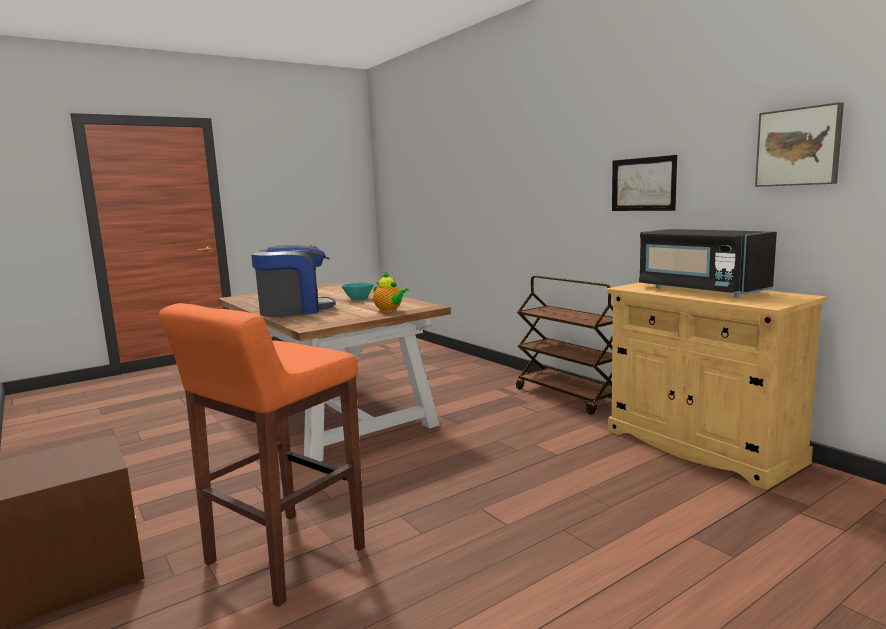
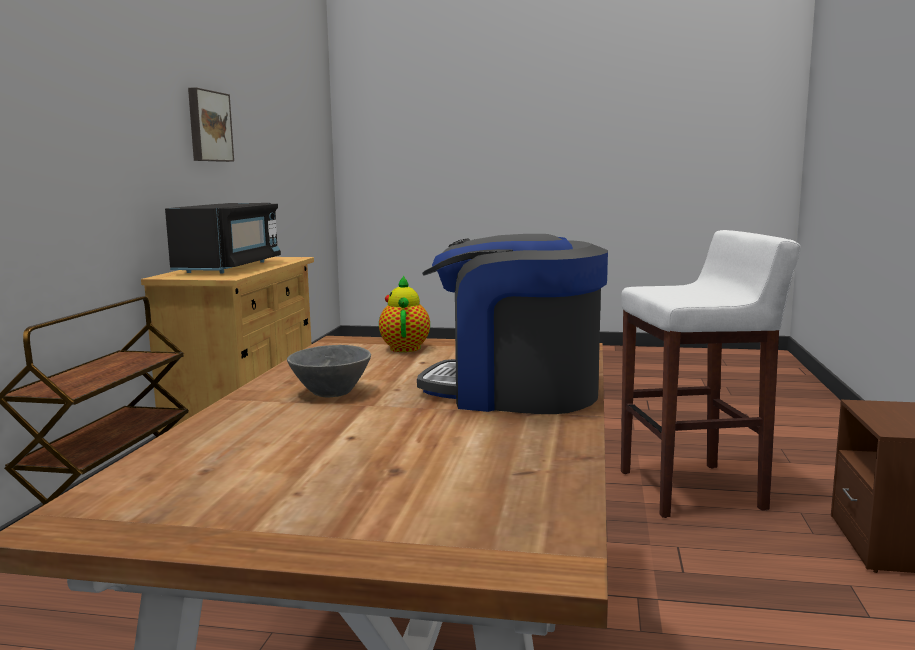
camera: 135 degrees left, 0 degrees up
orange stool [159,303,365,607] -> white stool [621,230,801,518]
turquoise bowl [342,283,374,300] -> grey bowl [287,345,371,397]
picture [612,155,677,211] -> none

